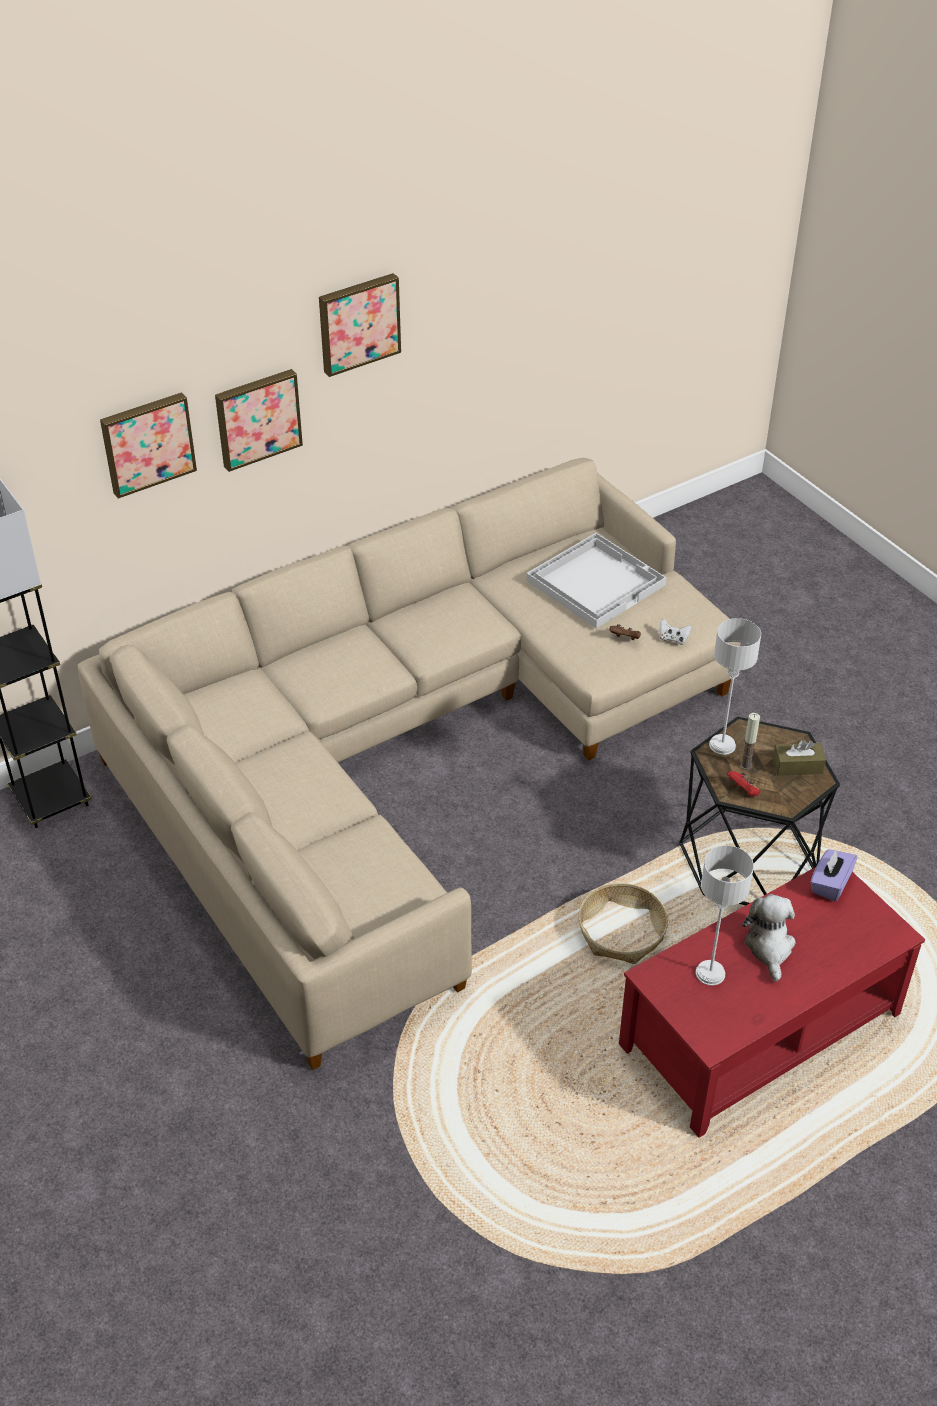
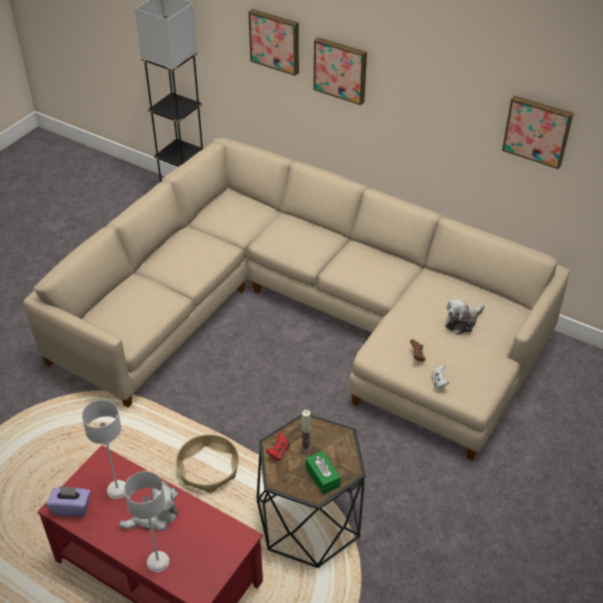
camera: 65 degrees right, 0 degrees up
picture [319,273,401,377] -> picture moved to [502,95,573,169]
white tray [526,533,667,628] -> plush toy [446,298,485,335]
grey table lamp [709,618,761,755] -> grey table lamp moved to [124,471,170,572]
brown tissue box [773,739,826,776] -> green tissue box [306,451,341,494]
purple tissue box [810,849,858,901] -> purple tissue box moved to [46,486,91,517]

